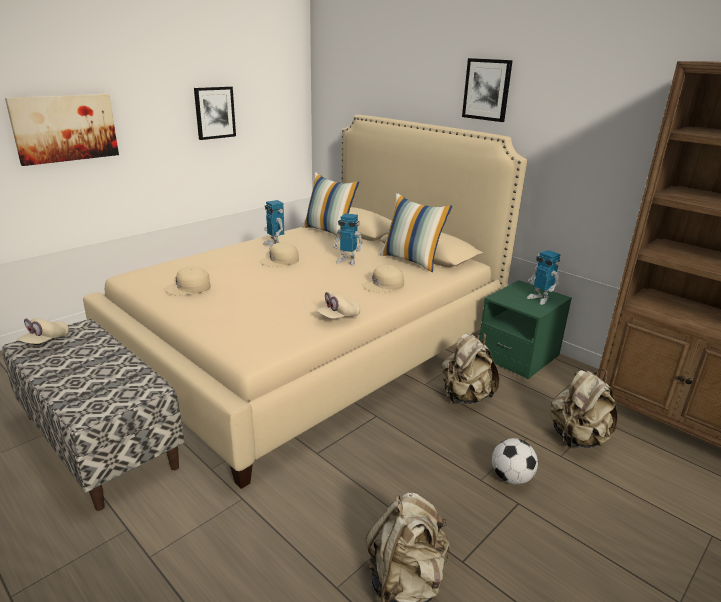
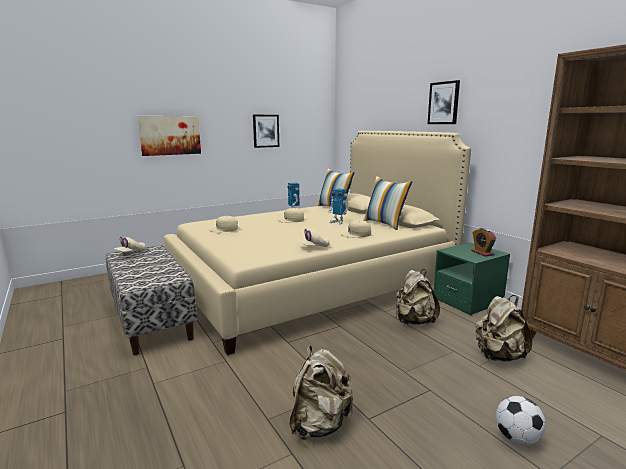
camera: 15 degrees right, 10 degrees down
football [492,438,538,485] -> football moved to [496,396,546,445]
toy robot [527,250,561,305] -> alarm clock [471,228,496,257]

